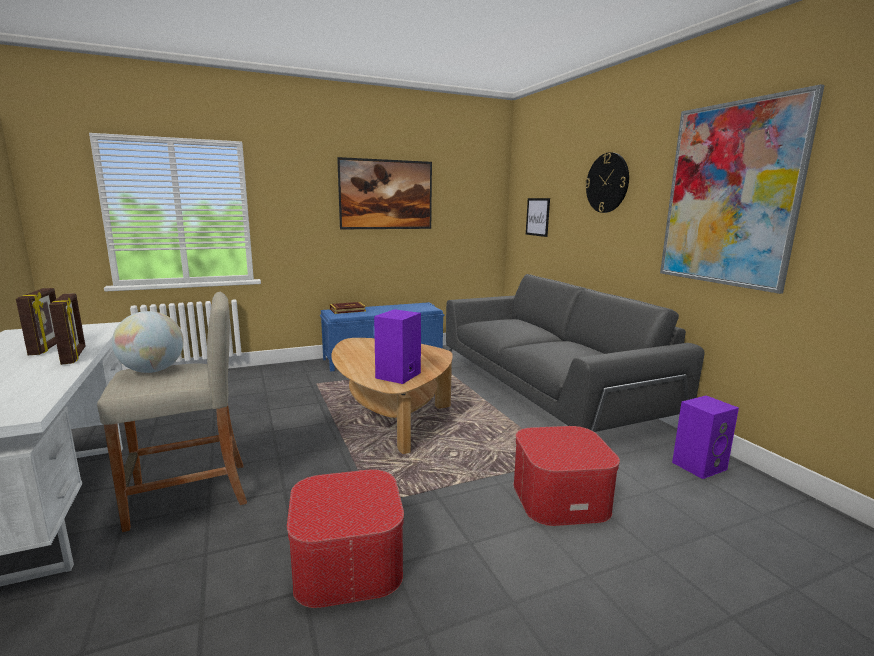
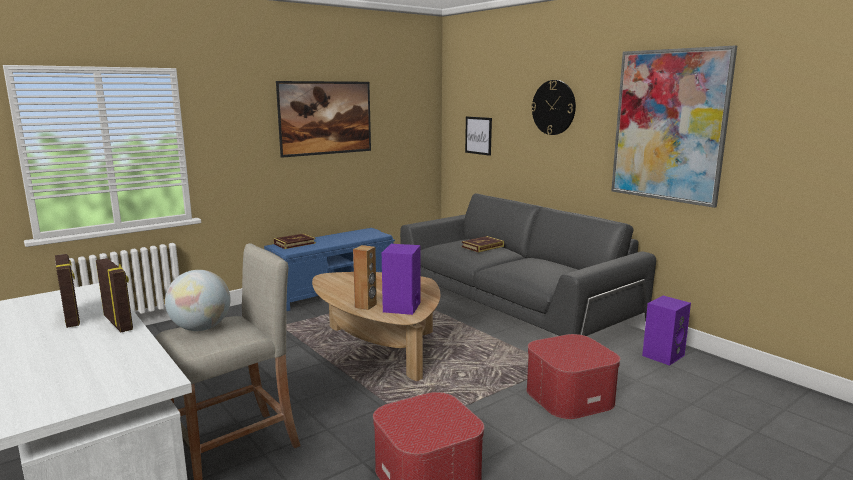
camera: 15 degrees left, 0 degrees up
none -> brown speaker [353,245,377,310]
none -> book [462,236,504,253]

